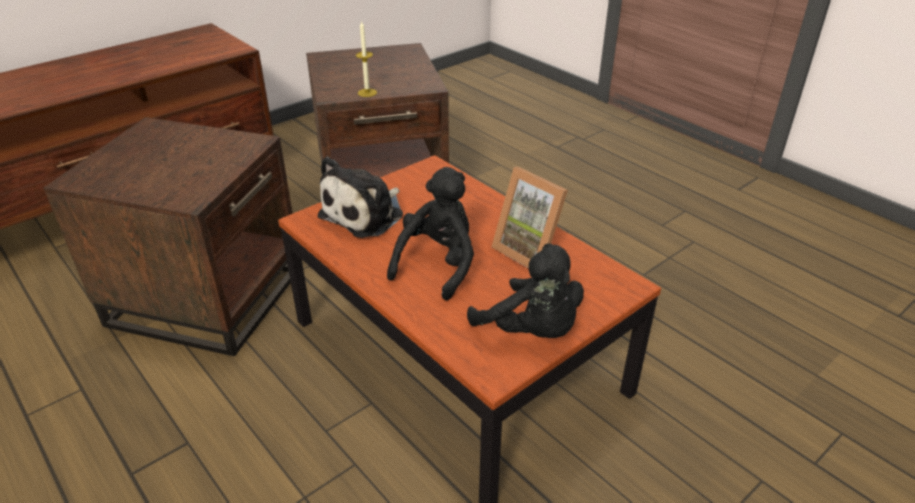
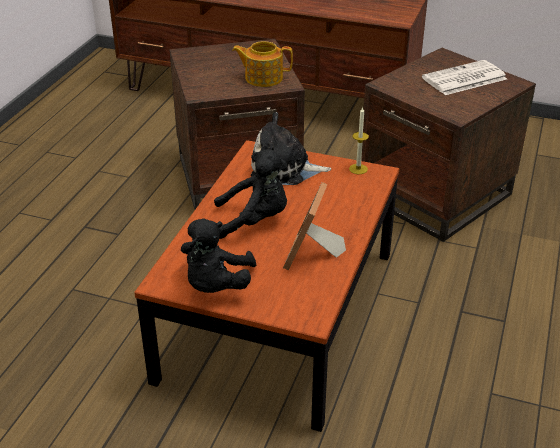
camera: 60 degrees right, 0 degrees up
candle [356,20,377,97] -> candle moved to [349,107,369,174]
none -> teapot [232,41,293,87]
none -> newspaper [422,60,507,95]

